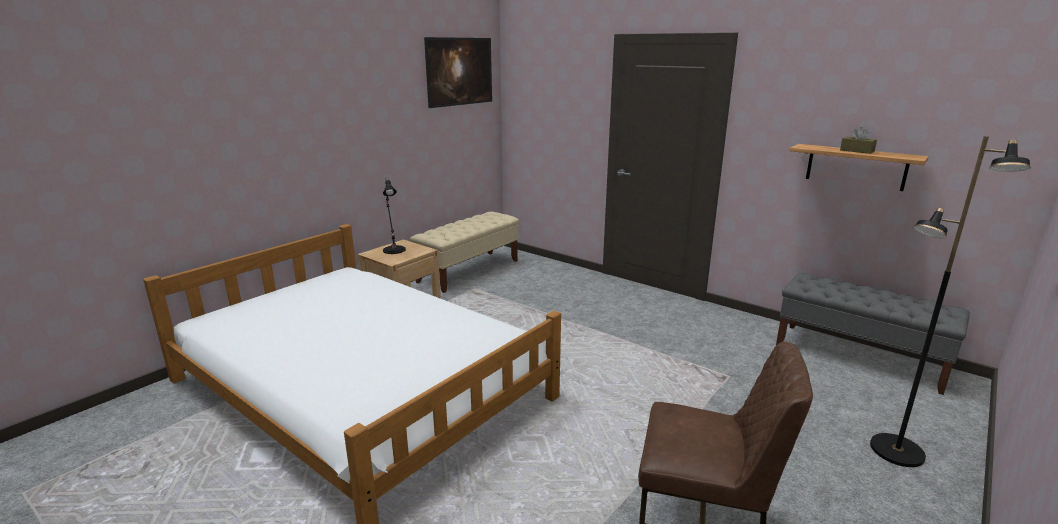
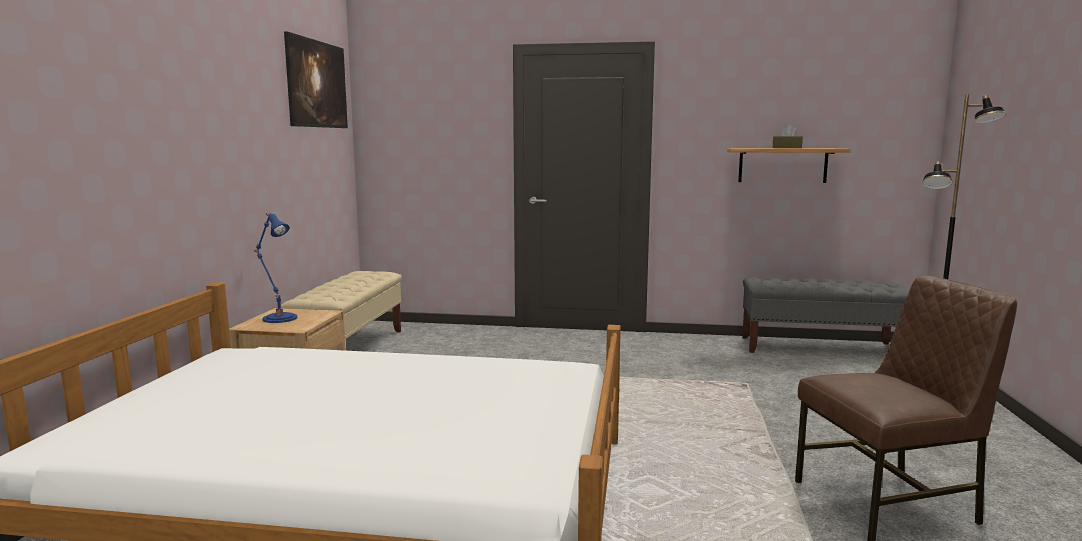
camera: 30 degrees left, 10 degrees down
black table lamp [383,178,406,254] -> blue table lamp [253,212,297,323]

